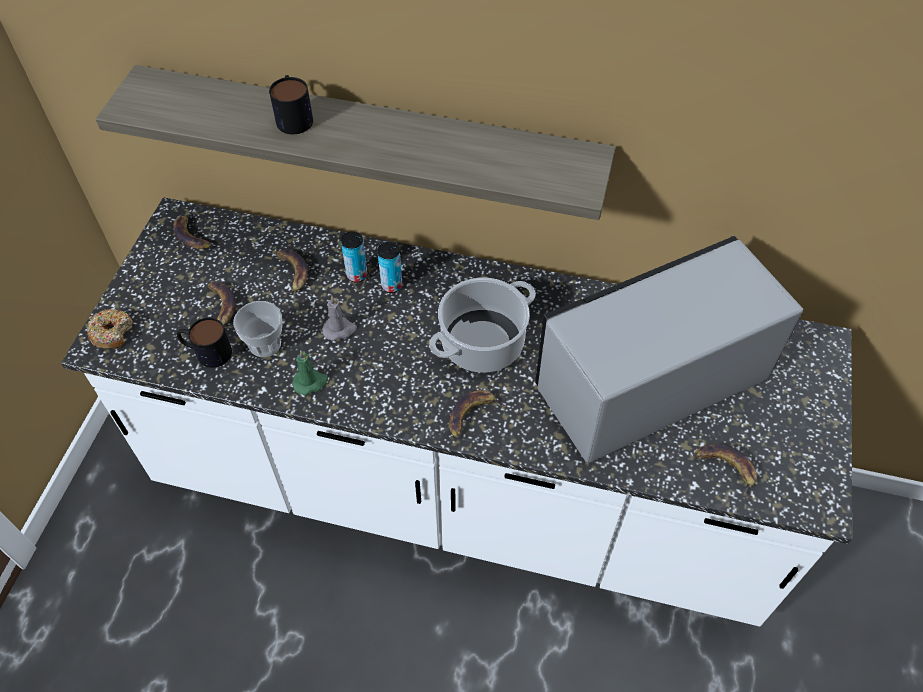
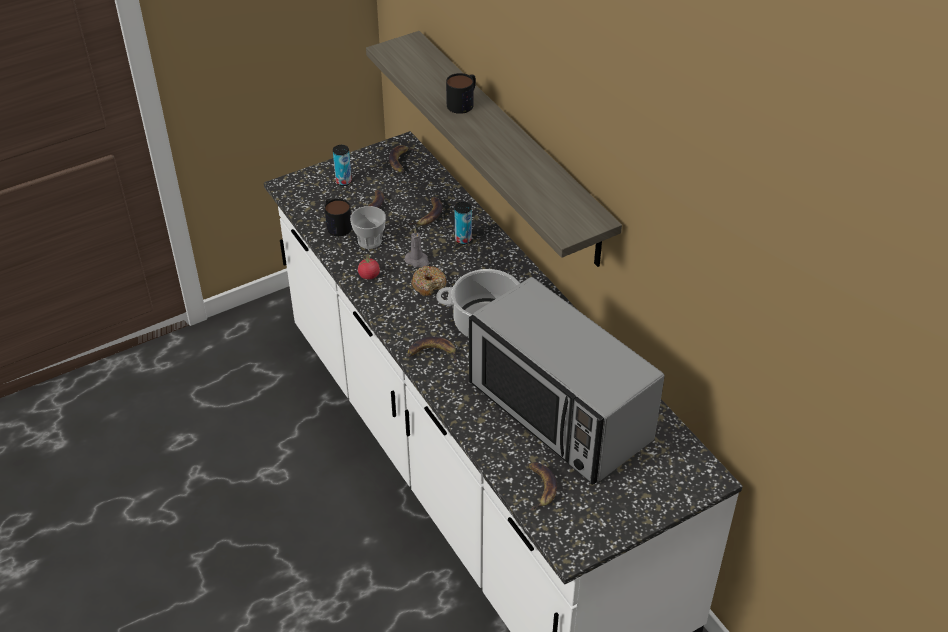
camera: 45 degrees right, 10 degrees down
donut [87,309,133,349] -> donut moved to [411,266,446,296]
green candle [292,350,328,395] -> tomato [358,255,380,279]
can [377,242,402,293] -> can moved to [333,145,352,186]
microwave [535,236,804,463] -> microwave turned 150 degrees counterclockwise [469,277,665,485]

